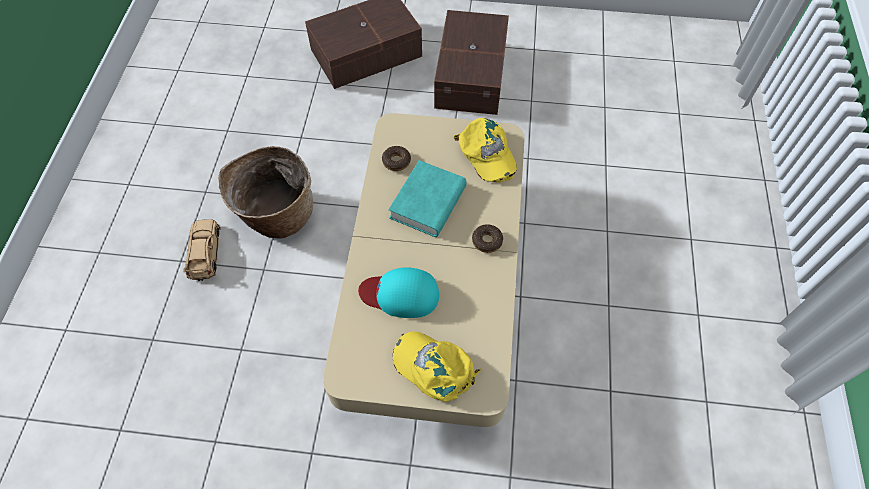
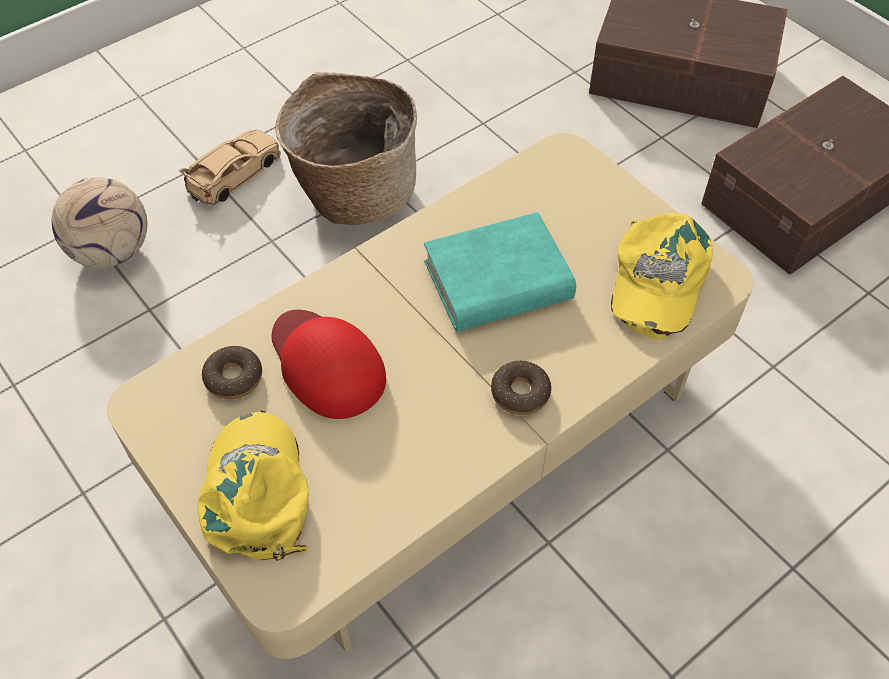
camera: 45 degrees right, 5 degrees down
turquoise cap [358,267,439,318] -> red cap [272,310,386,419]
donut [382,146,411,171] -> donut moved to [202,346,262,399]
none -> football [52,177,147,268]

